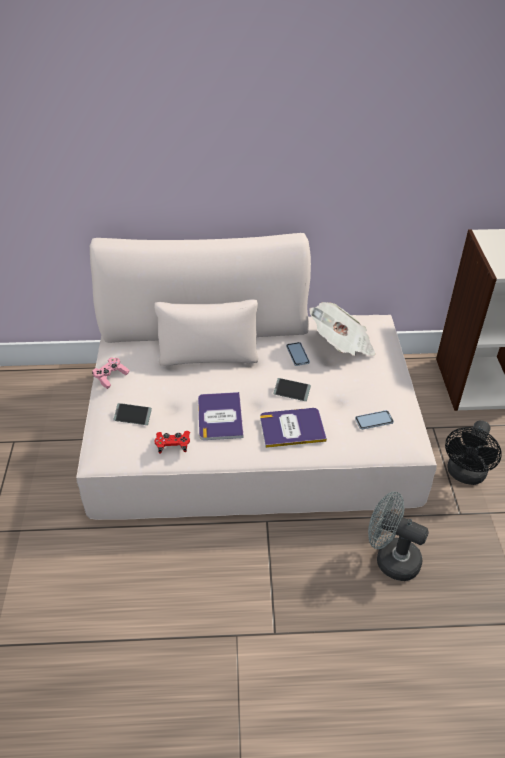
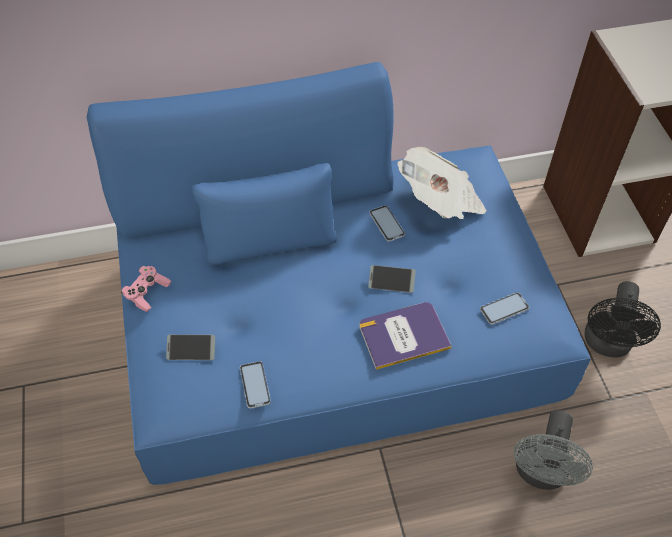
camera: 10 degrees left, 10 degrees up
beige sofa [76,233,437,520] -> blue sofa [87,62,591,485]
red game controller [155,431,190,453] -> phone [240,361,271,409]
book [198,392,244,440] -> none
grey fan [368,491,429,581] -> grey fan turned 90 degrees counterclockwise [514,410,593,490]

